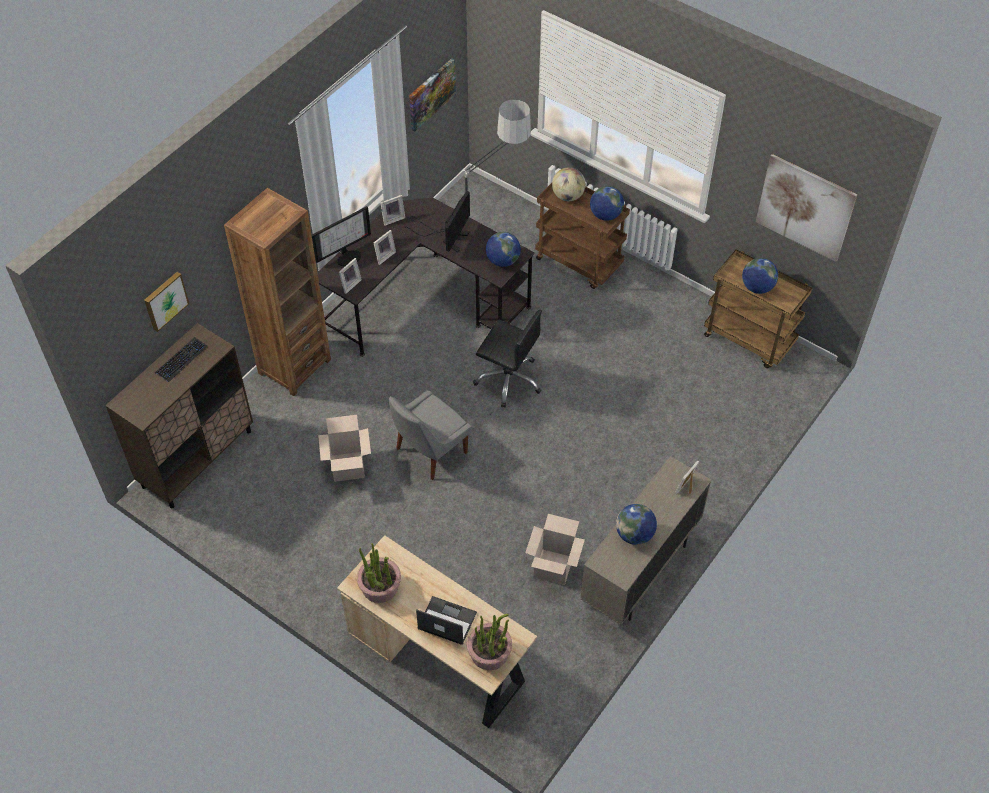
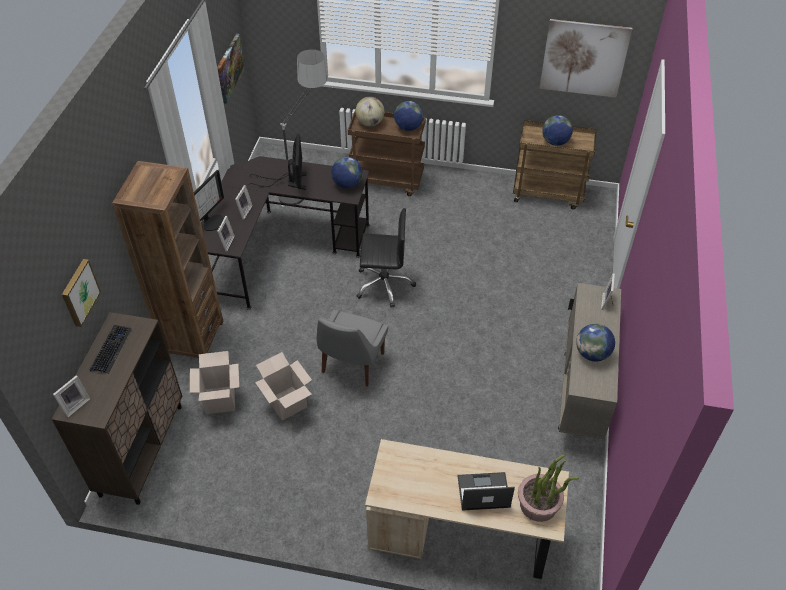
camera: 25 degrees left, 5 degrees down
potted plant [357,543,401,603] -> none
picture frame [380,195,405,226] -> picture frame moved to [53,375,90,418]
cardboard box [525,514,585,585] -> cardboard box moved to [190,351,239,414]

